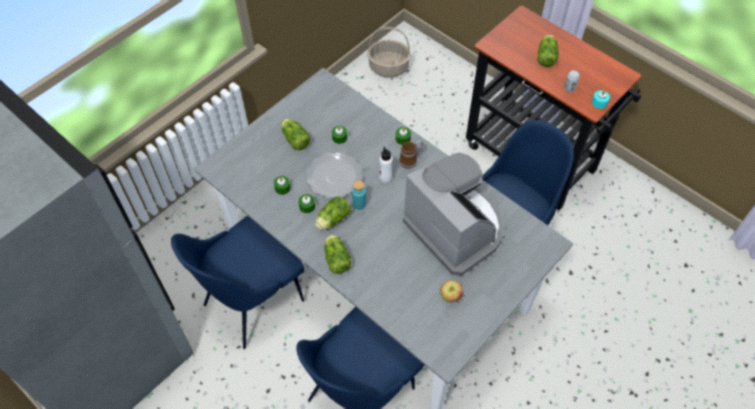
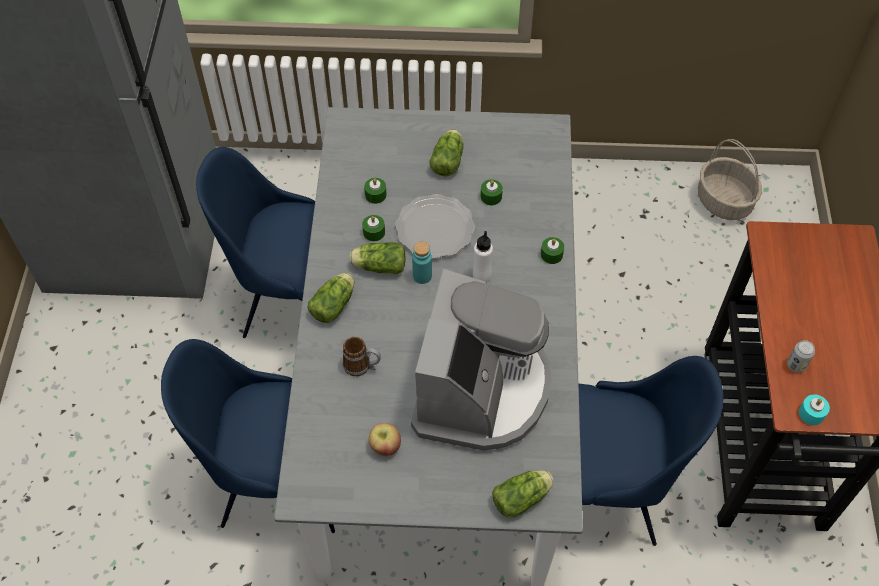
camera: 50 degrees right, 0 degrees up
mug [399,140,424,169] -> mug moved to [342,337,381,376]
lettuce [537,35,559,67] -> lettuce moved to [492,470,554,517]

